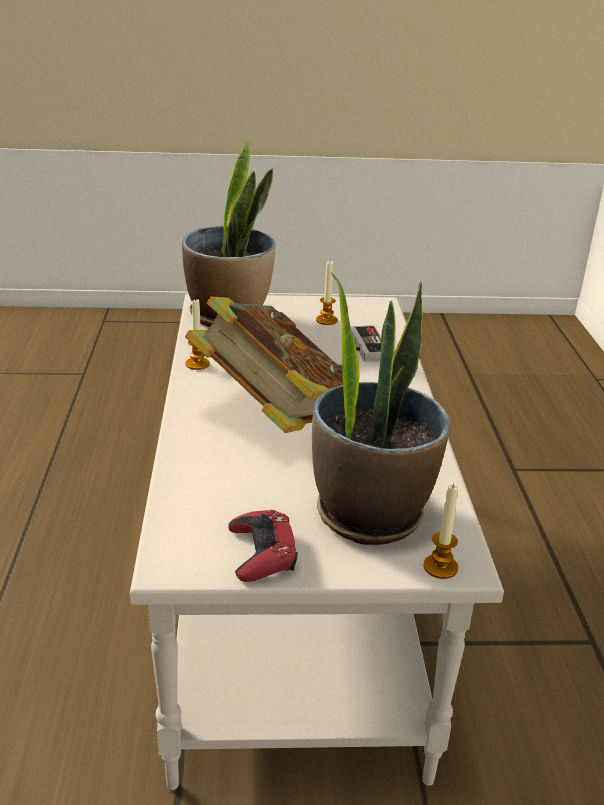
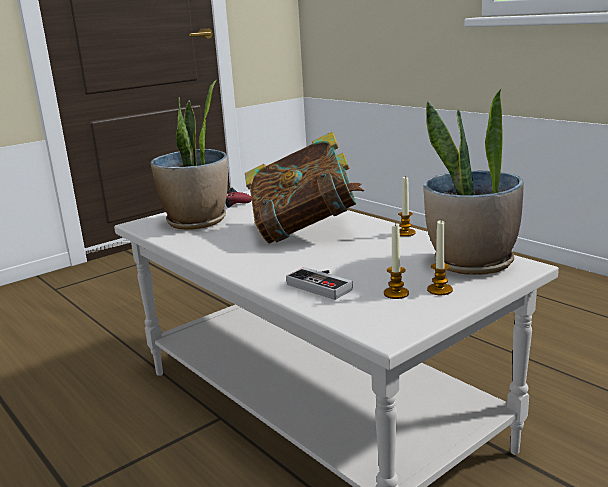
camera: 145 degrees right, 10 degrees down
candle [424,484,458,579] -> candle moved to [427,220,453,295]

